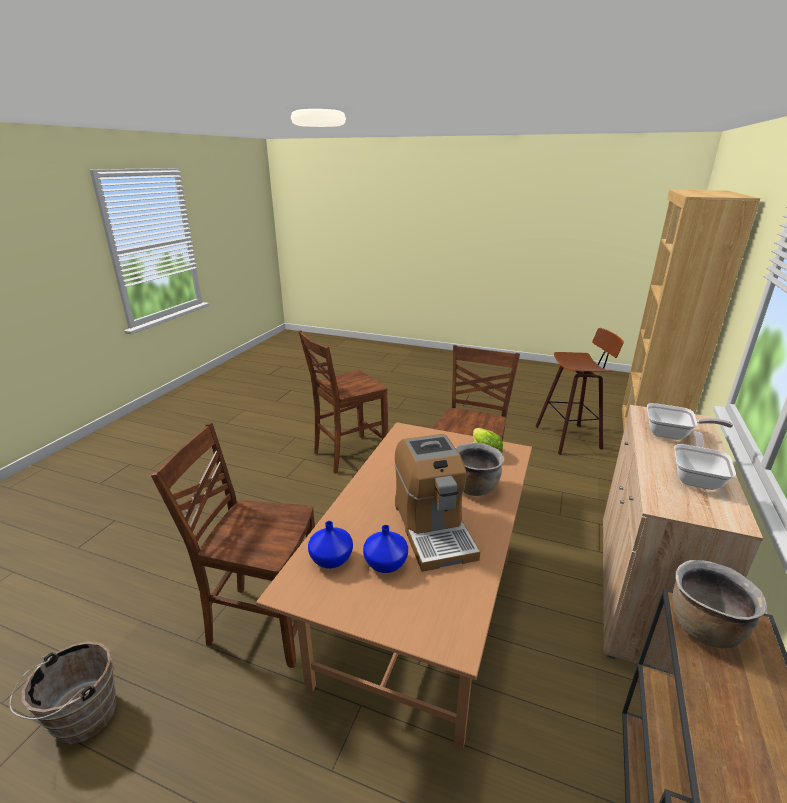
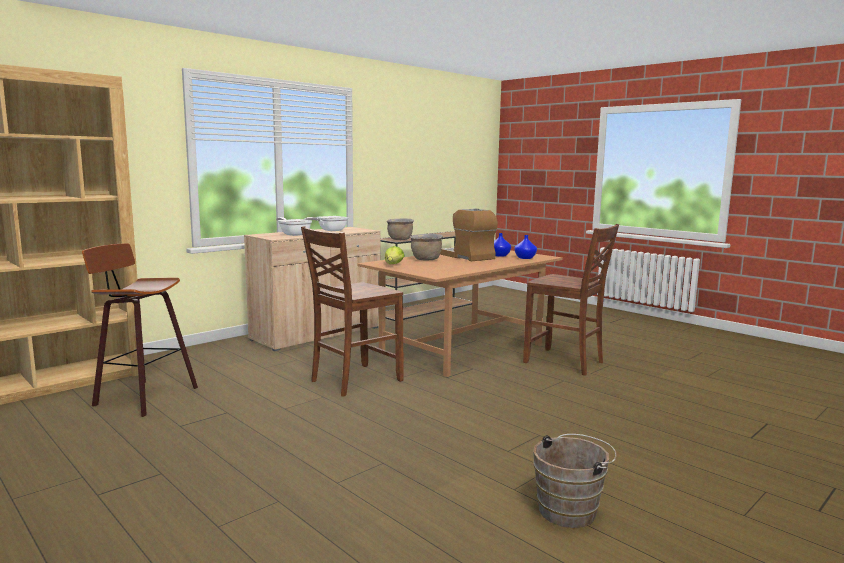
camera: 155 degrees left, 15 degrees down
brown bucket [9,642,116,744] -> brown bucket moved to [533,434,617,528]
brown chair [298,330,388,474] -> none
coffee machine [394,434,480,572] -> coffee machine turned 45 degrees counterclockwise [440,208,498,261]

